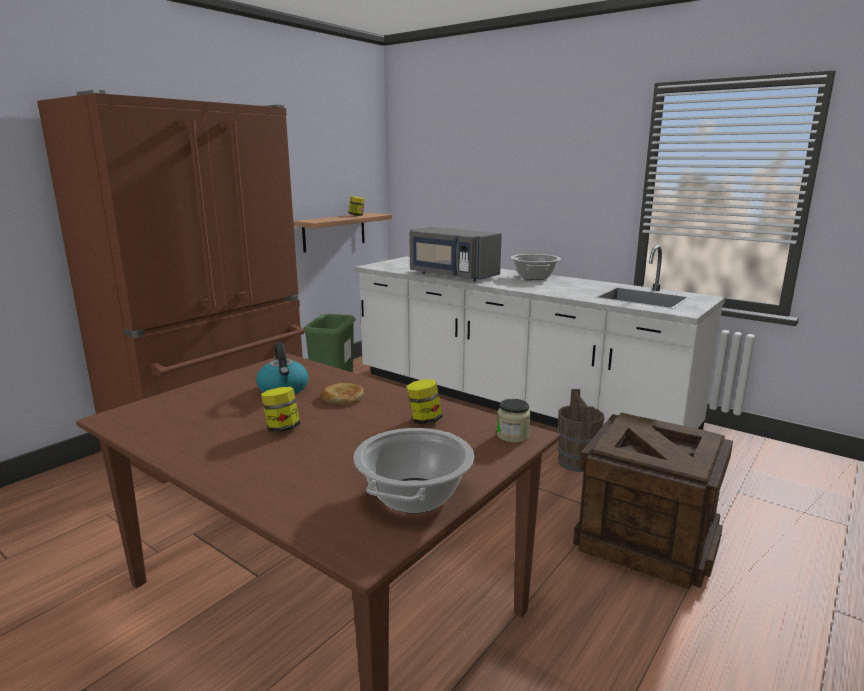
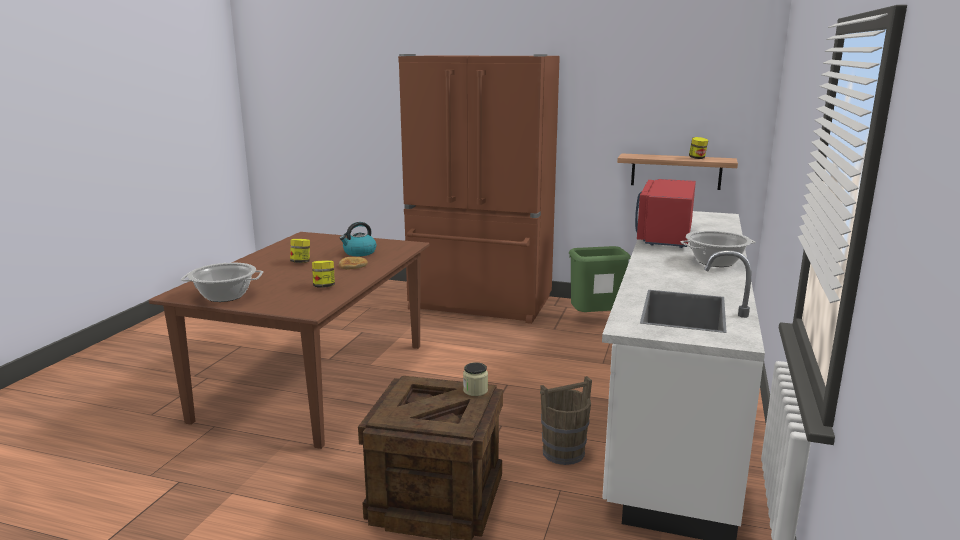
camera: 70 degrees right, 0 degrees up
grey microwave [409,227,502,282] -> red microwave [635,179,696,248]
jar [497,399,531,443] -> jar moved to [463,362,488,396]

